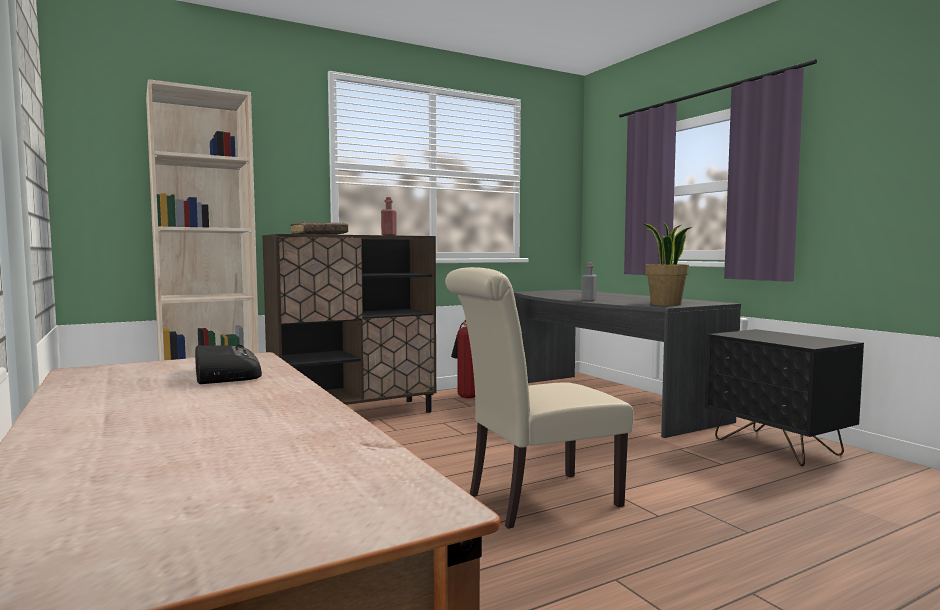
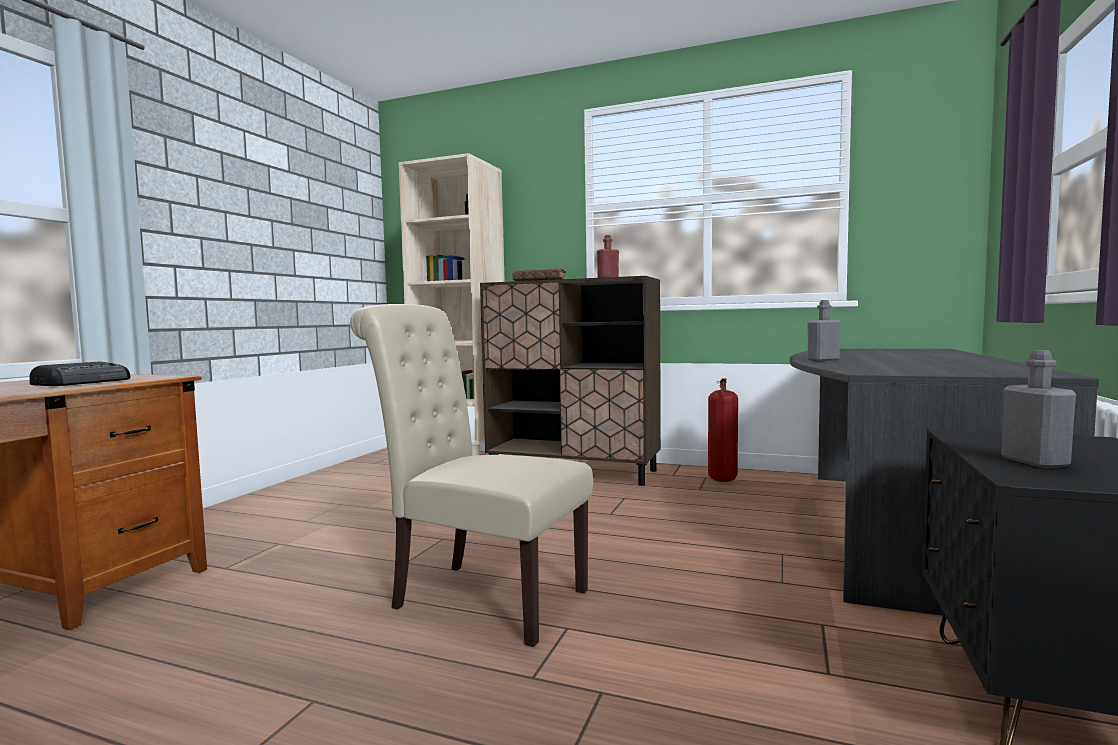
camera: 50 degrees right, 0 degrees up
potted plant [642,221,692,306] -> none
none -> grey bottle [1001,350,1076,468]

